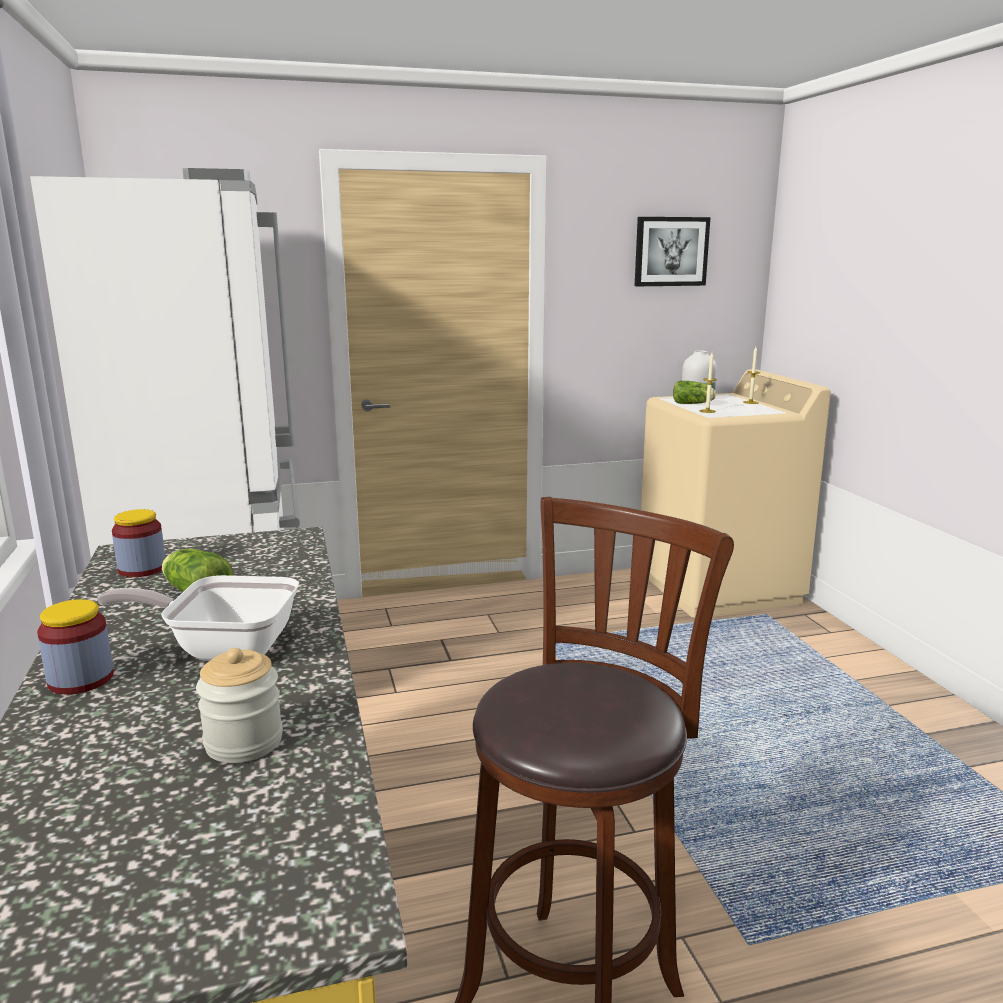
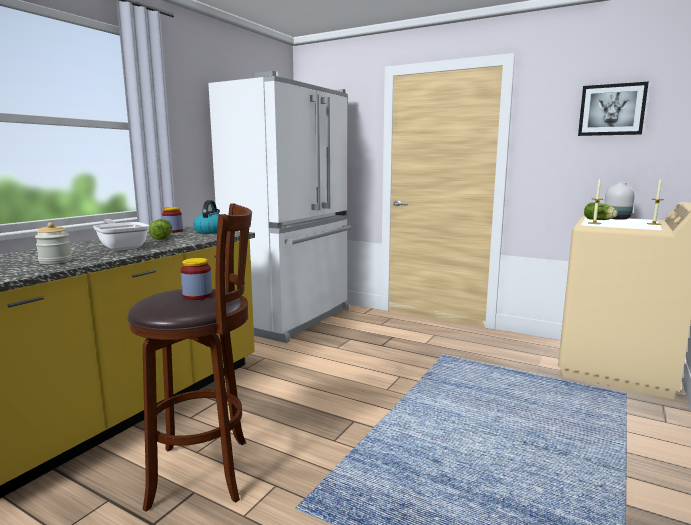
camera: 45 degrees right, 5 degrees down
jar [37,599,114,694] -> jar moved to [181,258,212,300]
none -> kettle [193,200,220,234]

